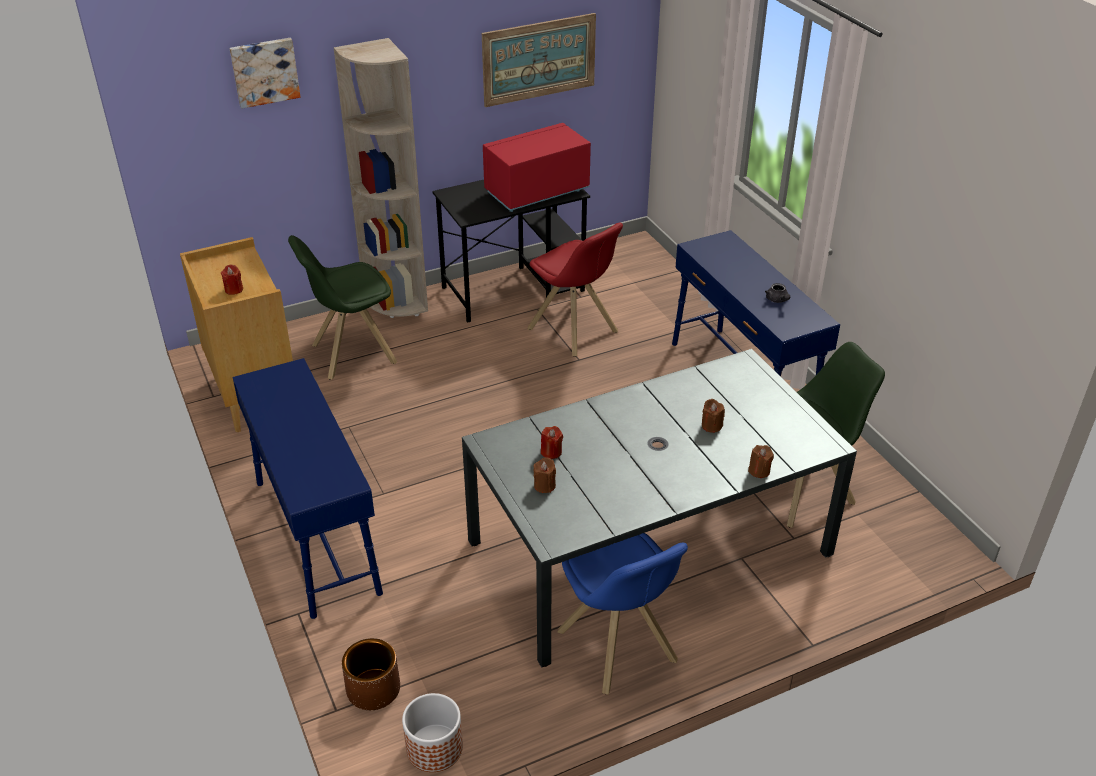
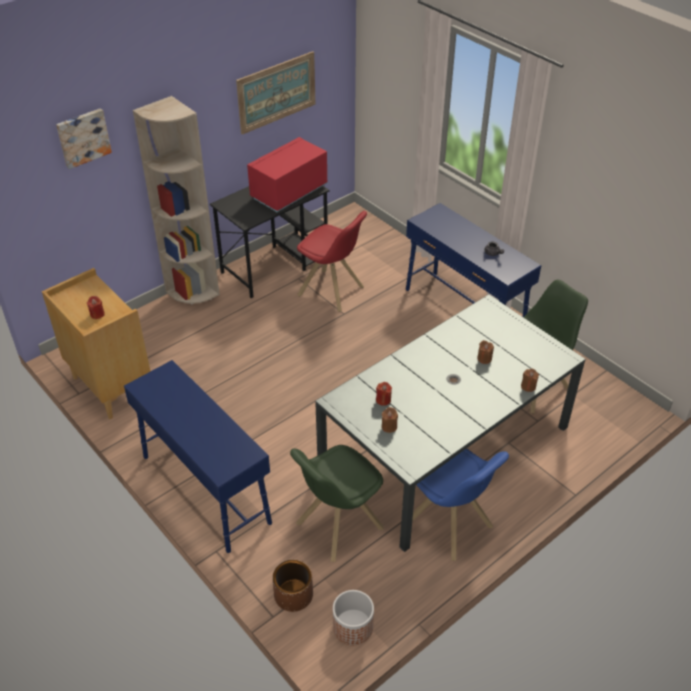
camera: 15 degrees left, 5 degrees up
green chair [288,235,397,380] -> green chair moved to [290,445,384,562]

